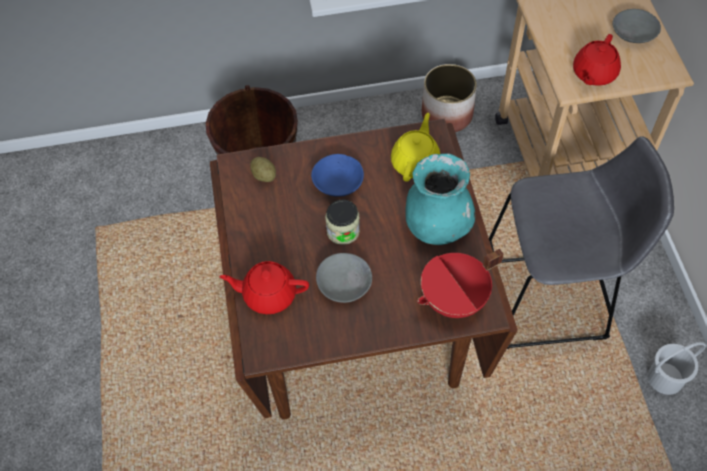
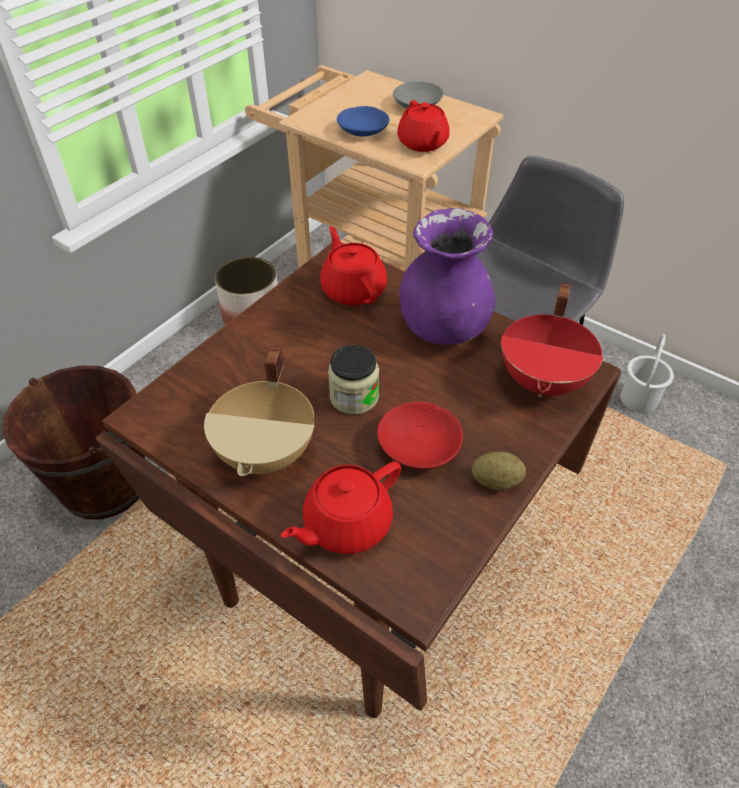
camera: 45 degrees left, 10 degrees down
potato [250,157,276,182] -> potato moved to [472,452,526,491]
blue bowl [311,154,364,197] -> blue bowl moved to [337,106,390,137]
grey bowl [316,253,372,303] -> red bowl [377,402,463,469]
yellow teapot [391,113,440,182] -> red teapot [320,226,387,306]
turquoise vase [406,153,475,245] -> purple vase [399,208,496,345]
none -> beige cooking pot [204,345,315,476]

